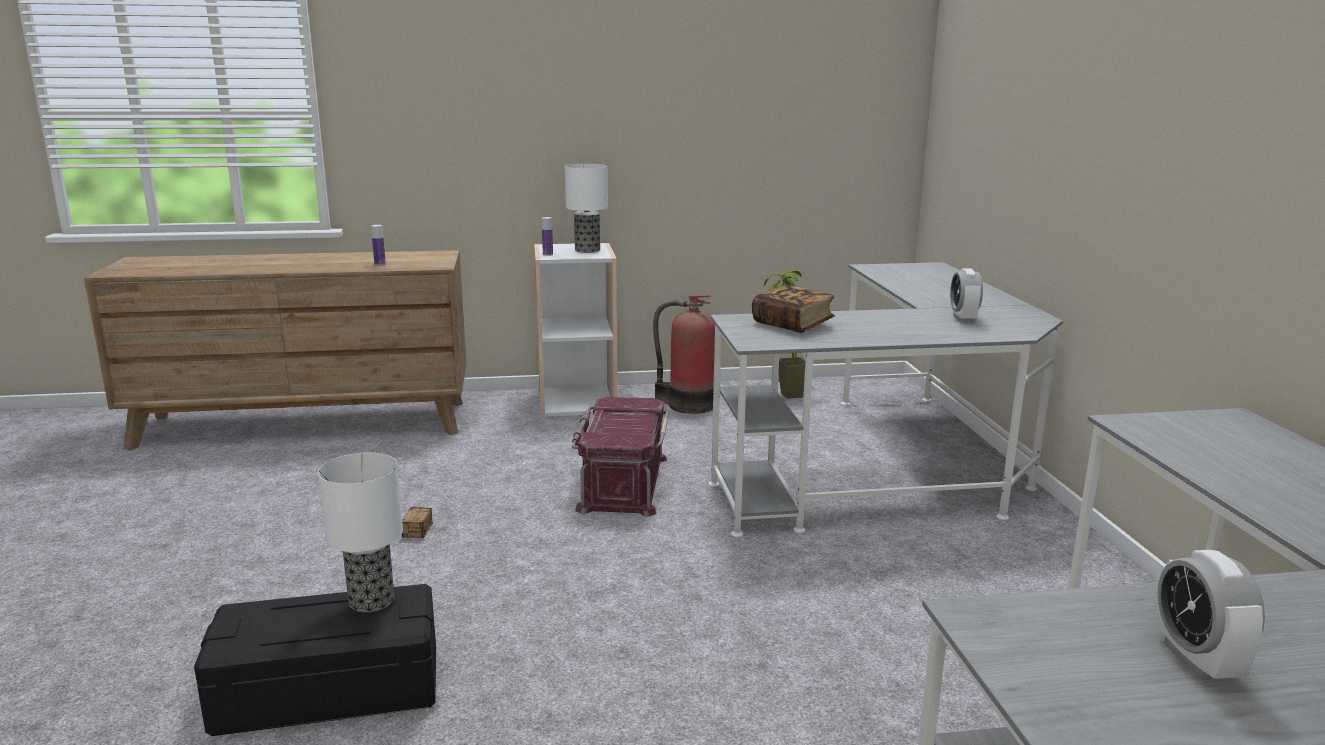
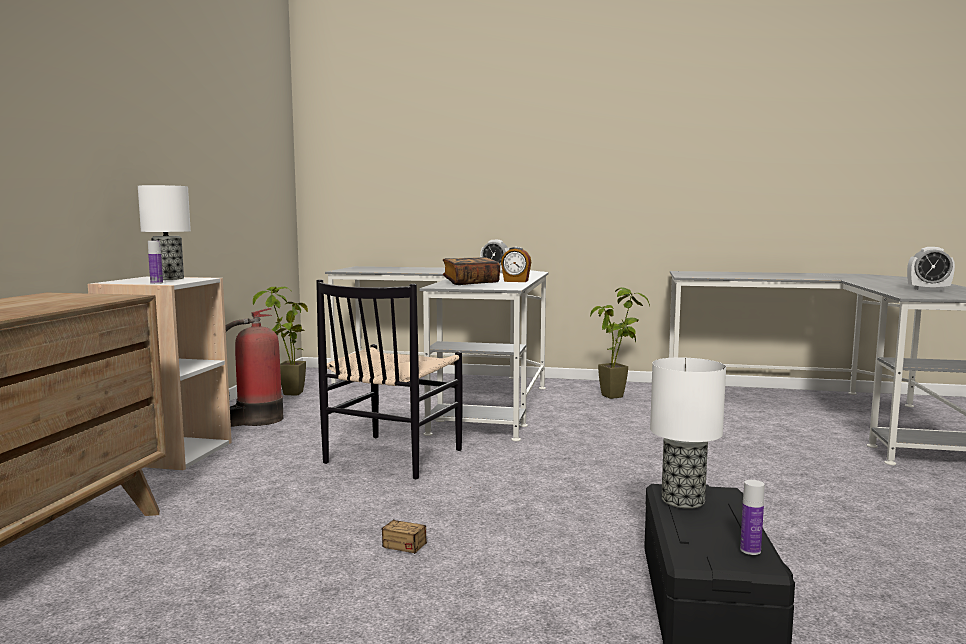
camera: 70 degrees left, 10 degrees down
bottle [371,225,386,266] -> bottle moved to [740,480,765,555]
red storage box [571,397,669,517] -> black chair [316,279,463,479]
none -> alarm clock [501,247,531,282]
none -> potted plant [590,287,650,399]

